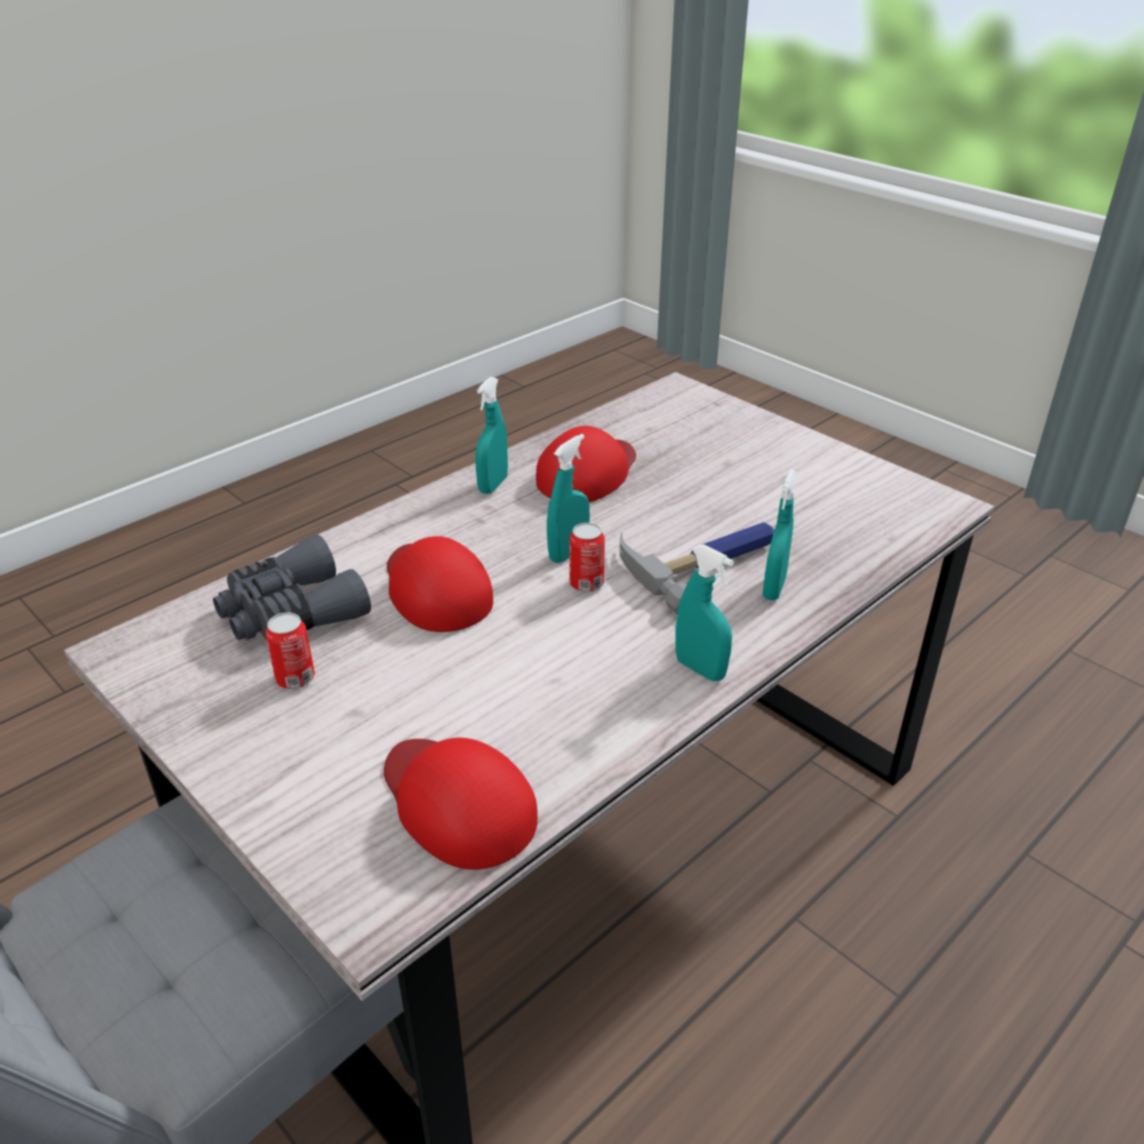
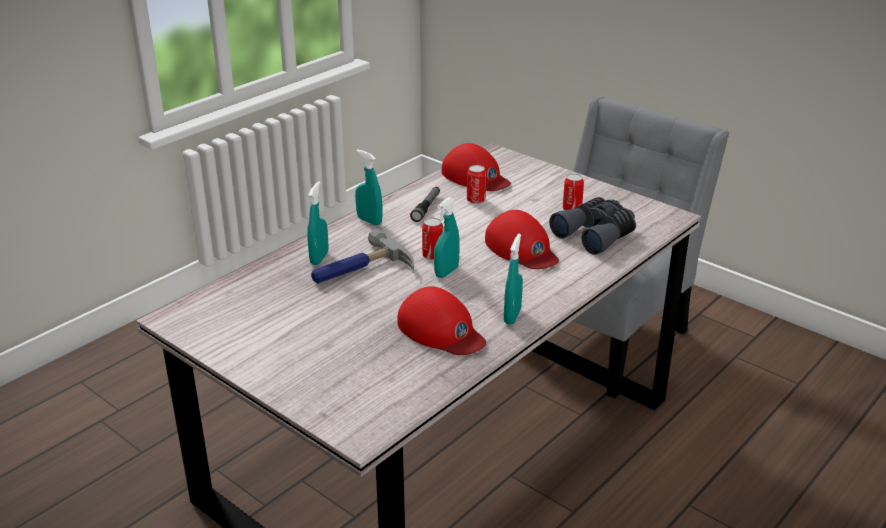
camera: 175 degrees right, 5 degrees down
red cap [536,426,636,502] -> red cap turned 75 degrees counterclockwise [397,286,486,355]
none -> flashlight [410,187,440,222]
none -> can [467,165,486,204]

